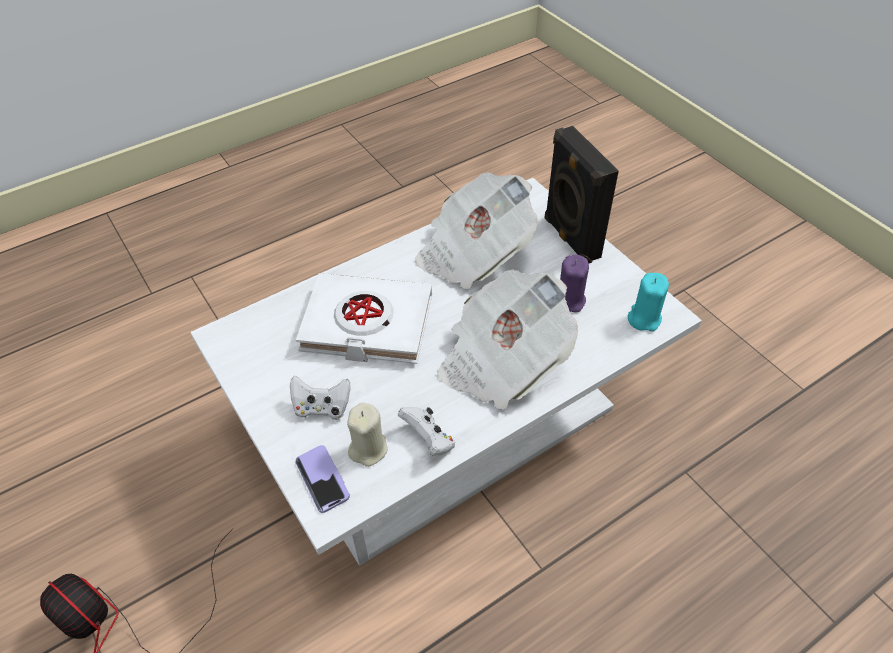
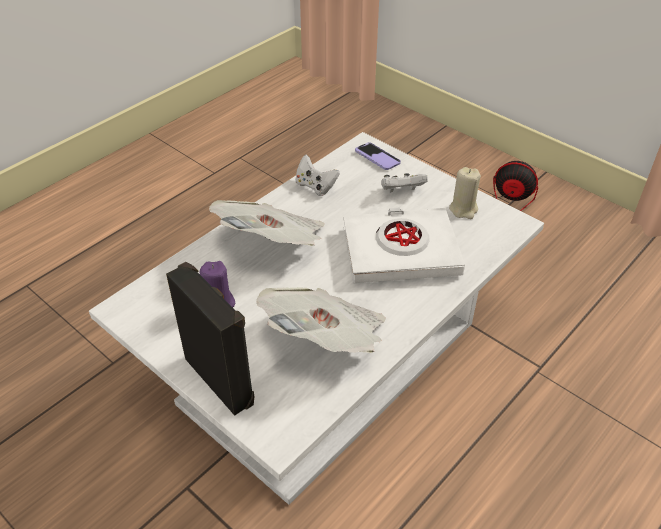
camera: 165 degrees right, 5 degrees down
beige candle [347,402,388,467] -> beige candle moved to [449,167,481,219]
turquoise candle [628,273,669,331] -> none

